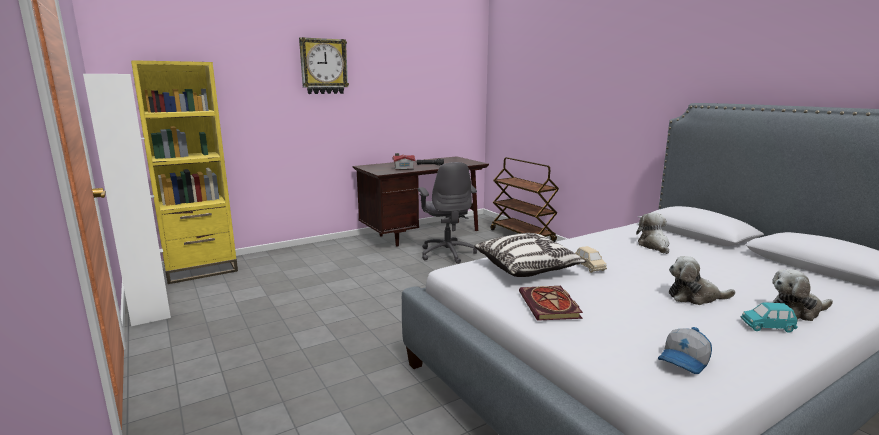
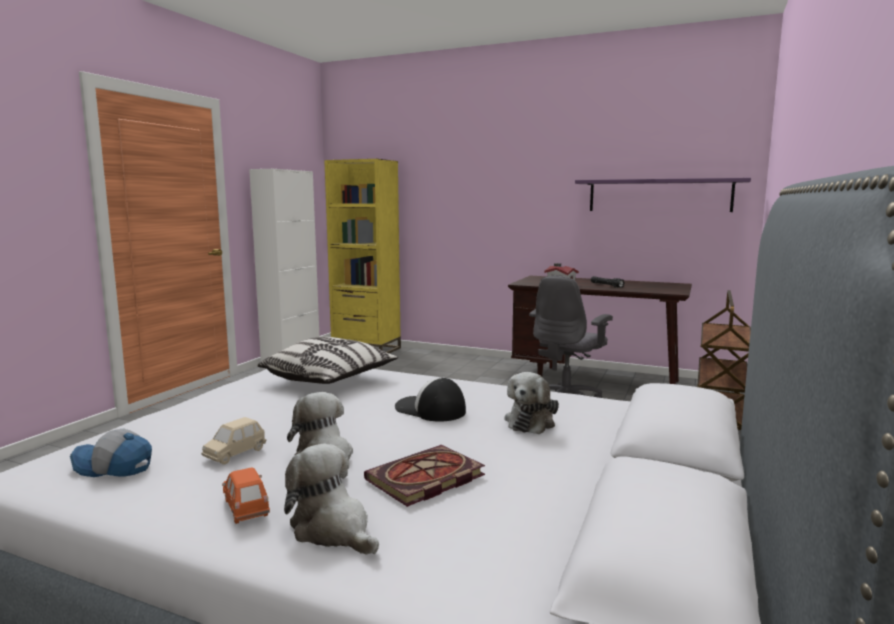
camera: 55 degrees right, 5 degrees down
wall clock [299,37,349,94] -> none
book [519,286,583,321] -> book moved to [364,445,485,507]
beige toy car [575,246,607,273] -> beige toy car moved to [201,417,266,465]
plush toy [636,213,669,254] -> plush toy turned 150 degrees clockwise [505,372,559,434]
turquoise toy car [741,302,798,333] -> orange toy car [222,467,270,524]
none -> cap [395,378,466,421]
none -> purple shelf [575,178,751,212]

